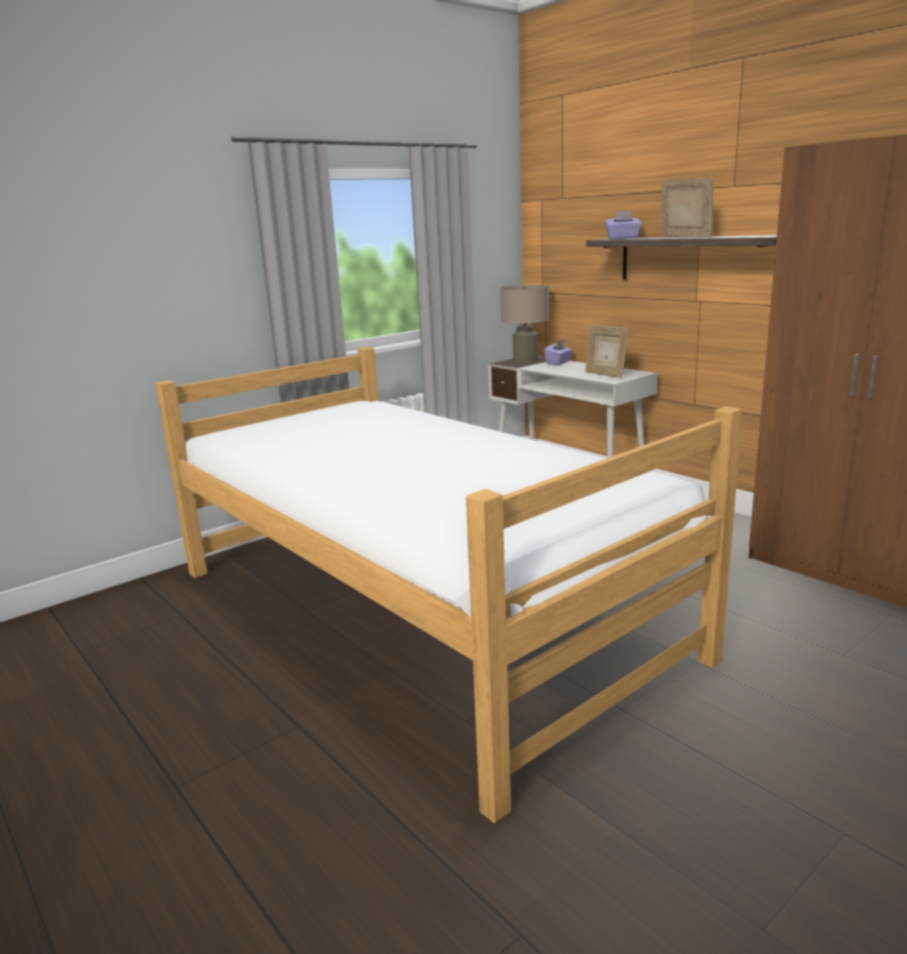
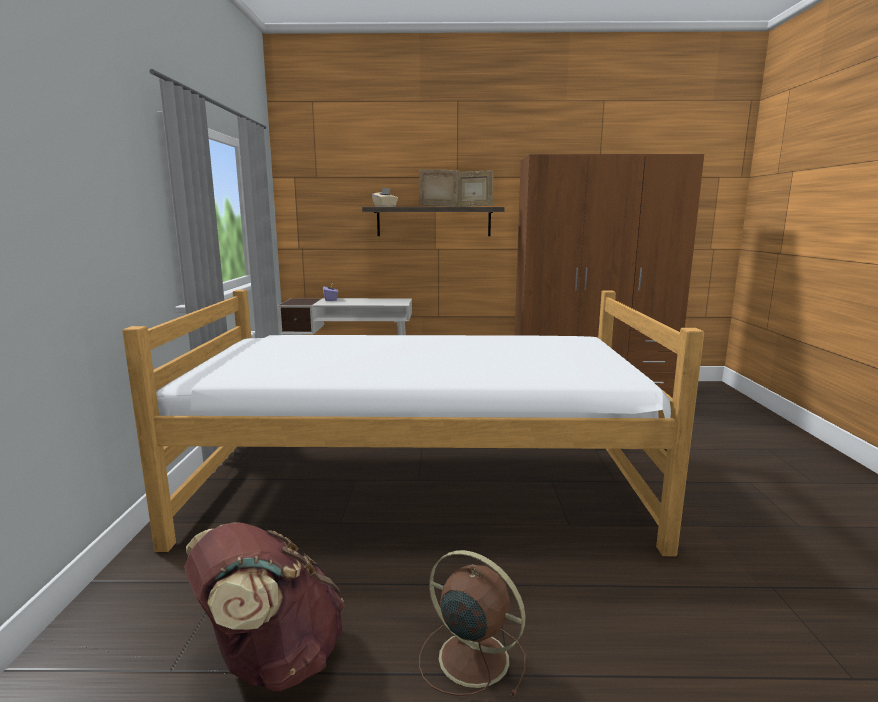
camera: 50 degrees left, 5 degrees down
beige table lamp [500,285,549,363] -> none
picture frame [585,325,628,378] -> picture frame moved to [458,170,493,207]
purple tissue box [605,211,641,239] -> beige tissue box [372,188,398,207]
none -> brown backpack [184,522,345,691]
none -> brown fan [419,550,526,697]

